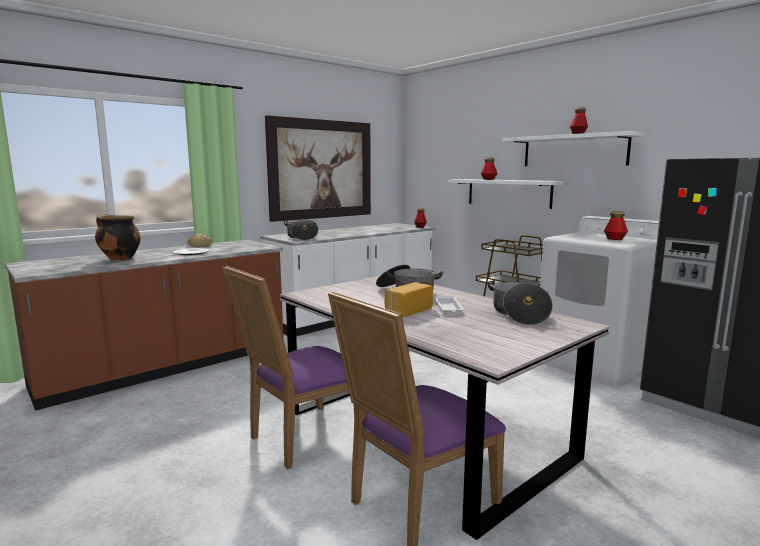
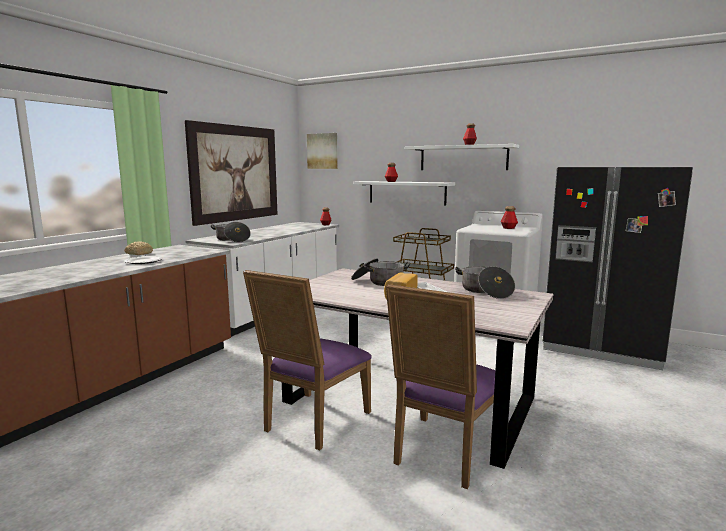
camera: 20 degrees left, 0 degrees up
cooking pot [95,214,141,260] -> none
none -> picture [307,133,338,169]

